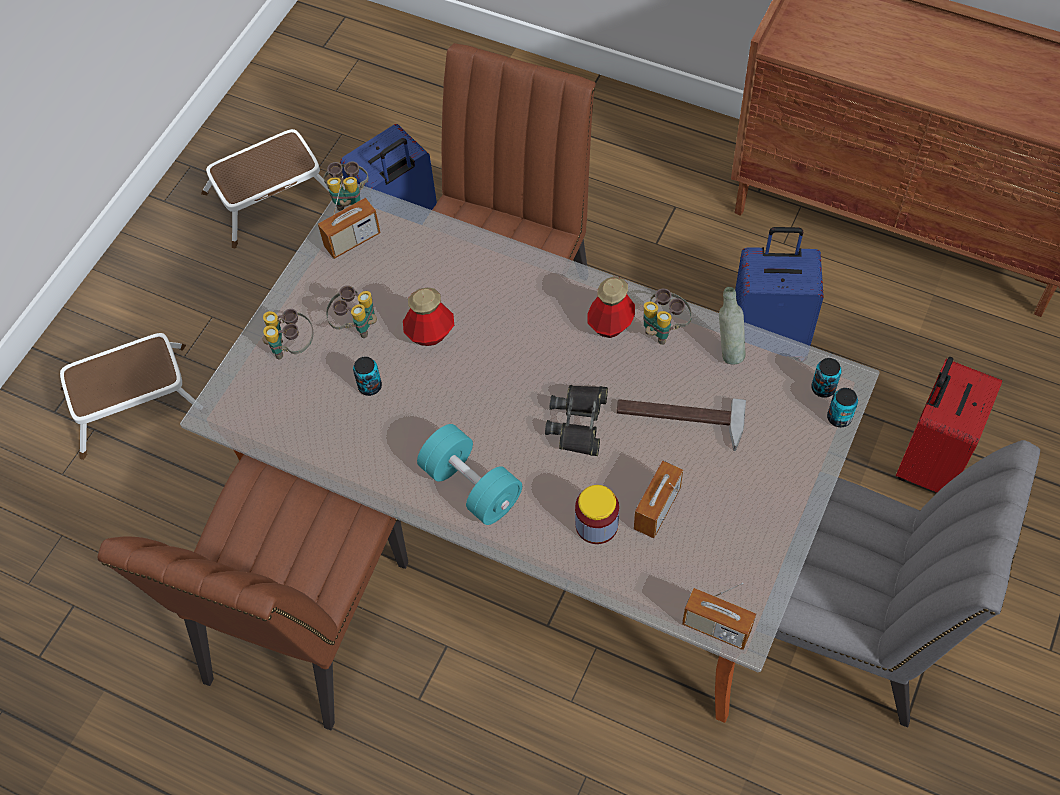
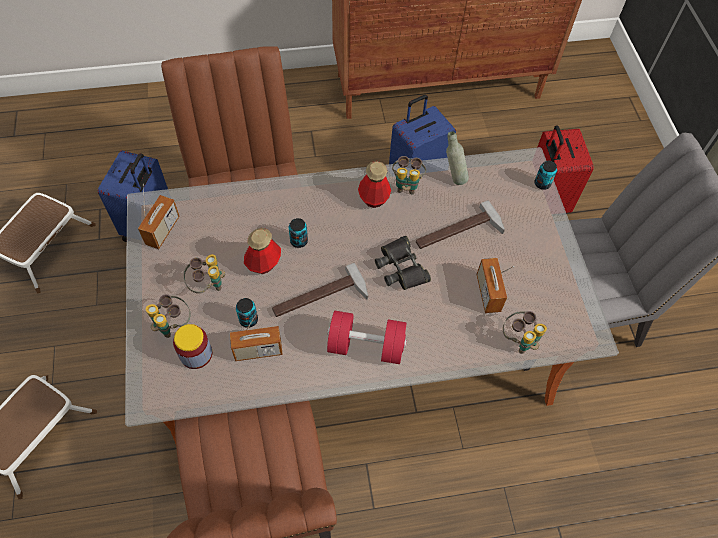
camera: 40 degrees left, 0 degrees up
binoculars [324,162,368,211] -> binoculars moved to [503,311,547,354]
turquoise dumbbell [417,424,522,525] -> red dumbbell [327,311,407,364]
jar [575,485,619,544] -> jar moved to [173,324,212,369]
radio [682,583,756,650] -> radio moved to [230,309,283,361]
can [811,358,842,398] -> can moved to [289,218,308,248]
none -> hammer [272,263,368,317]

